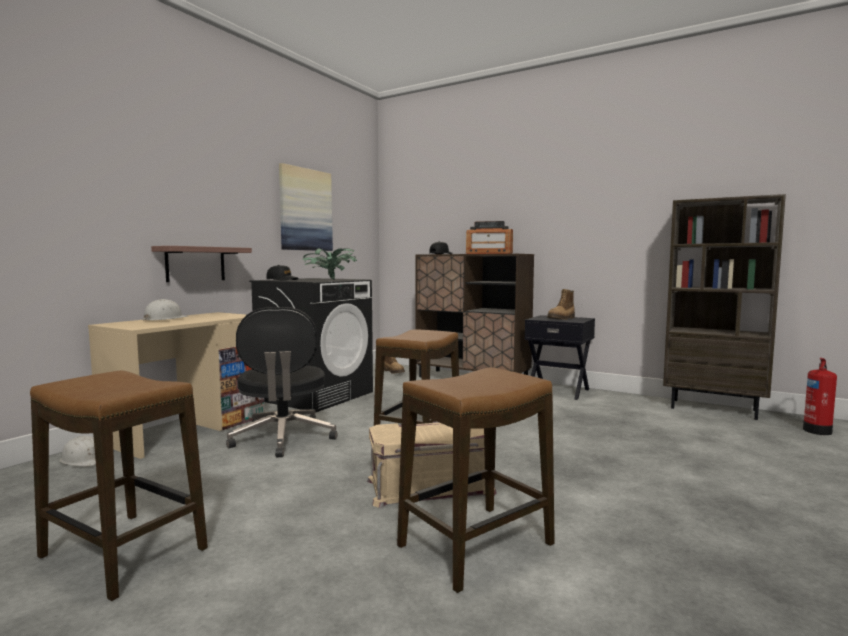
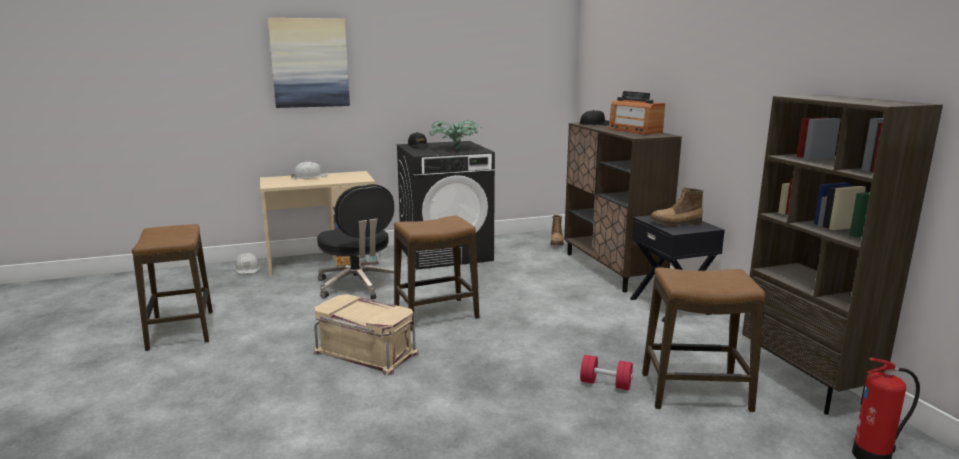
camera: 40 degrees right, 10 degrees up
shelf [151,246,252,282] -> none
black office chair [226,307,337,457] -> black office chair turned 60 degrees counterclockwise [317,184,394,299]
picture [279,163,333,251] -> picture moved to [268,18,350,108]
stool [397,367,555,593] -> stool moved to [642,268,766,412]
none -> red dumbbell [580,355,633,390]

